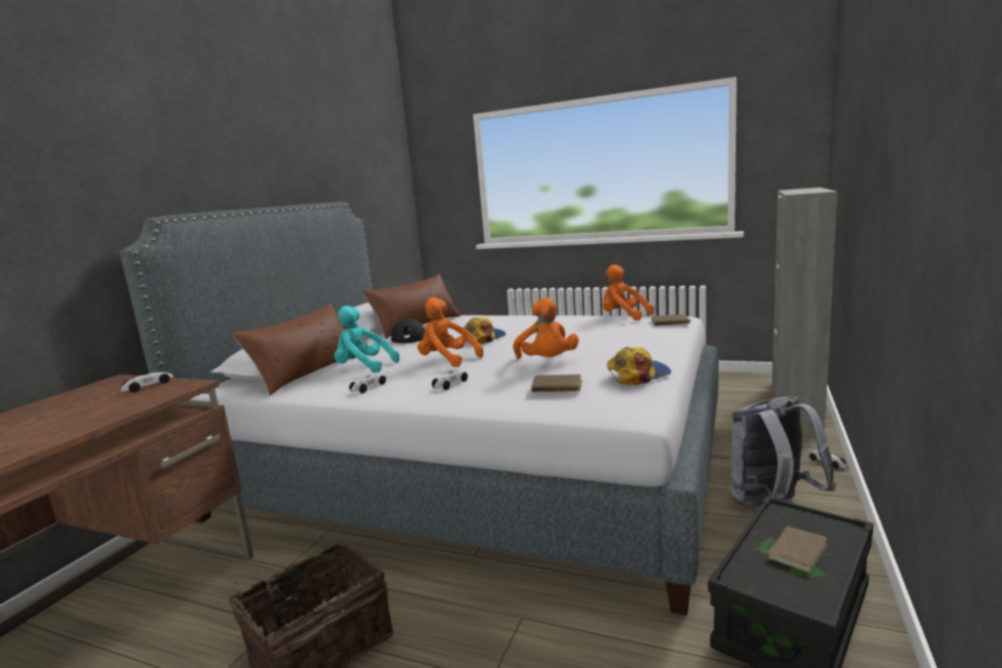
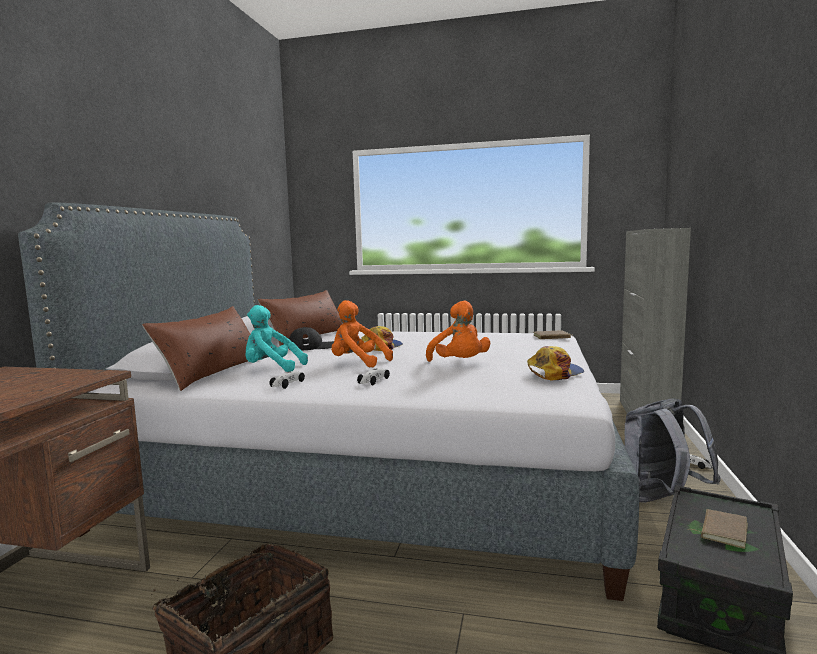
camera: 10 degrees left, 5 degrees down
toy car [121,372,174,393] -> none
brown book [531,374,582,392] -> none
orange plush toy [603,265,654,320] -> none

